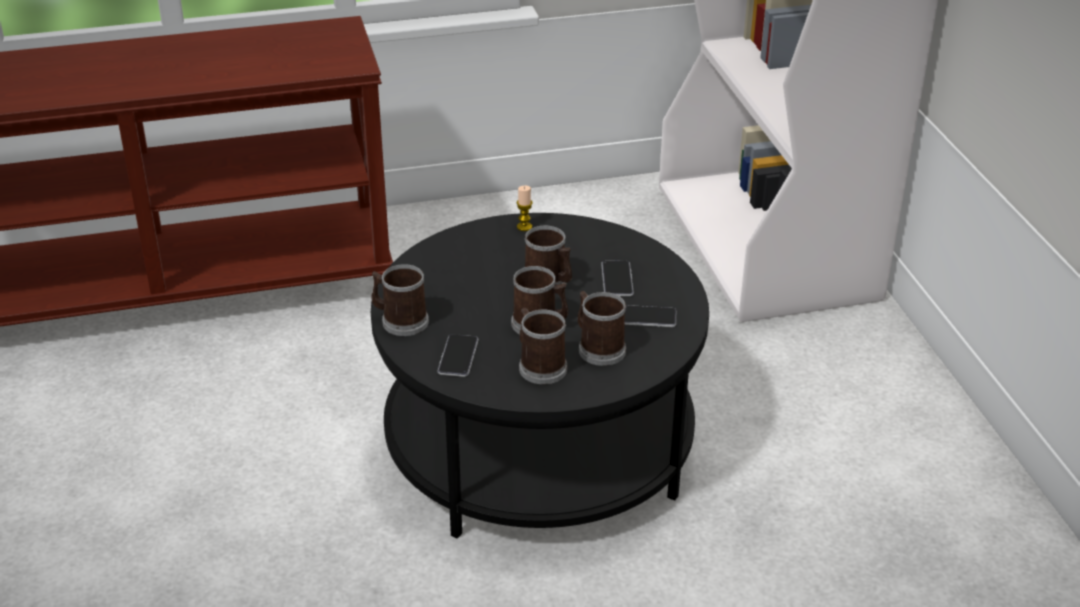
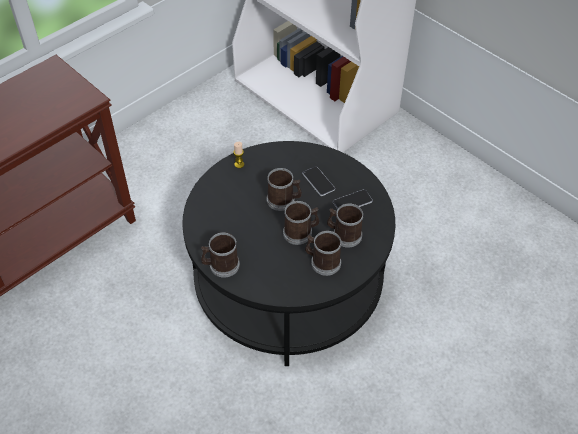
camera: 30 degrees left, 15 degrees up
phone [438,334,479,377] -> none

